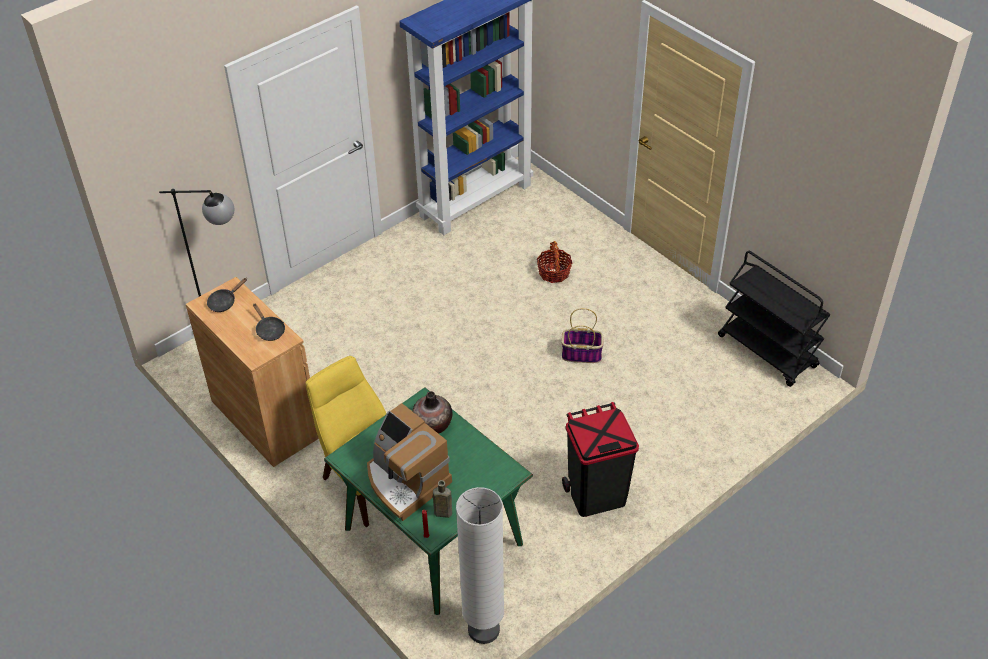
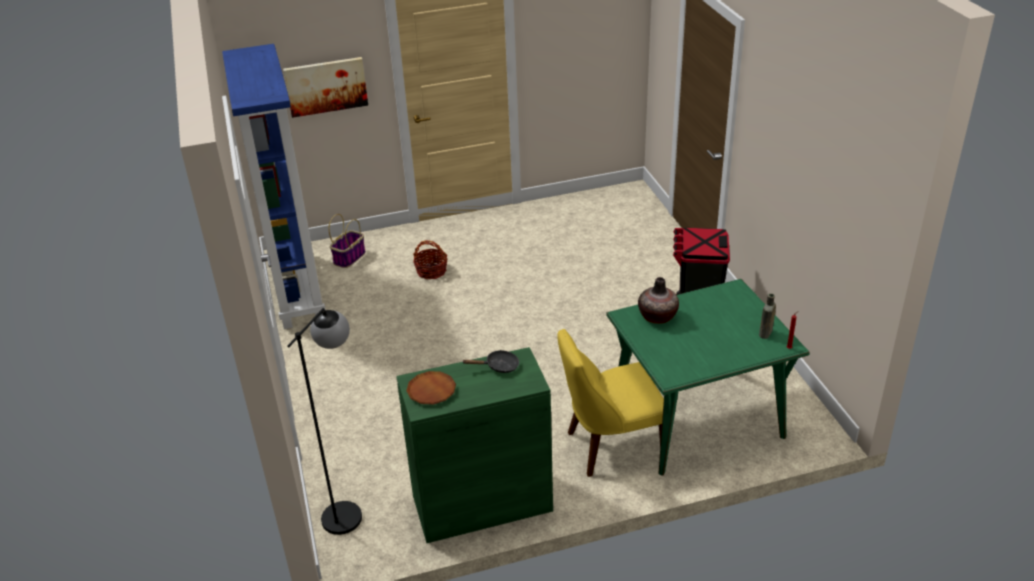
camera: 65 degrees left, 10 degrees down
brown cabinet [186,277,319,467] -> green cabinet [396,347,553,543]
black frying pan [207,278,247,312] -> brown plate [406,371,456,405]
coffee machine [367,403,452,521] -> none
white floor lamp [456,487,504,644] -> none
basket [561,308,604,363] -> basket moved to [329,214,366,268]
black cart [718,251,830,387] -> none
none -> picture [283,57,368,118]

